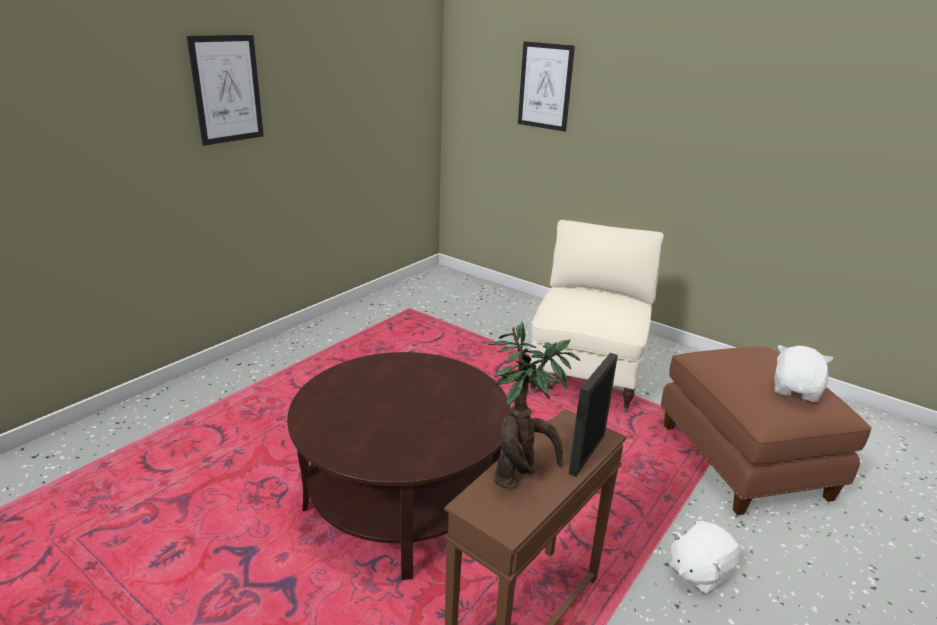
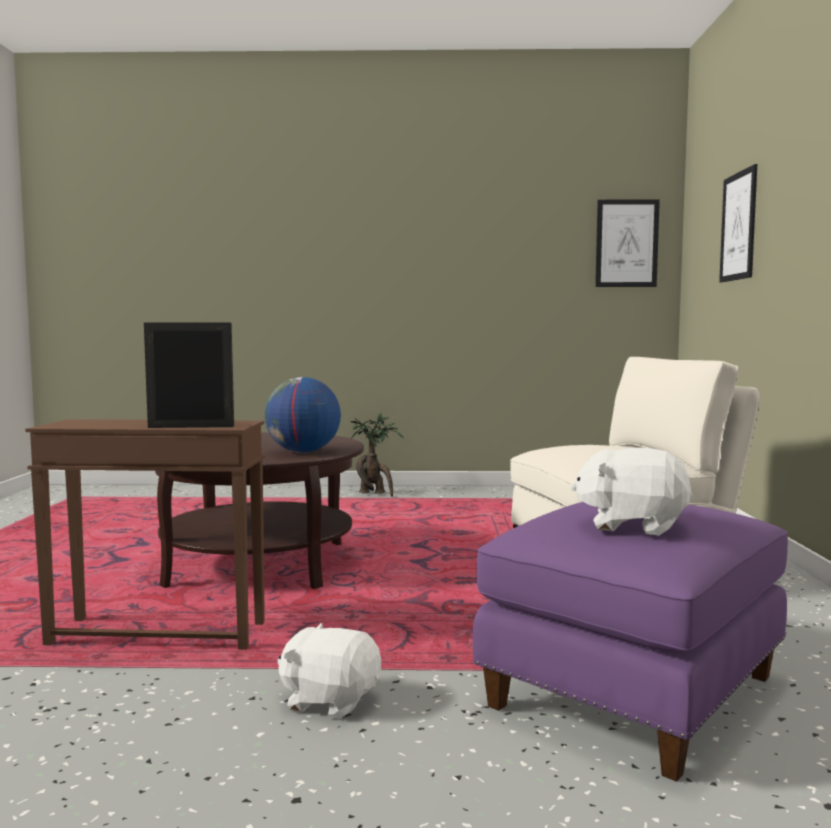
camera: 55 degrees right, 20 degrees down
picture [187,35,264,146] -> picture moved to [595,199,660,287]
potted plant [488,321,581,488] -> potted plant moved to [350,412,404,497]
brown ottoman [661,347,872,515] -> purple ottoman [473,502,788,782]
white plush toy [774,345,833,402] -> white plush toy turned 150 degrees counterclockwise [570,448,693,535]
none -> globe [265,377,341,453]

